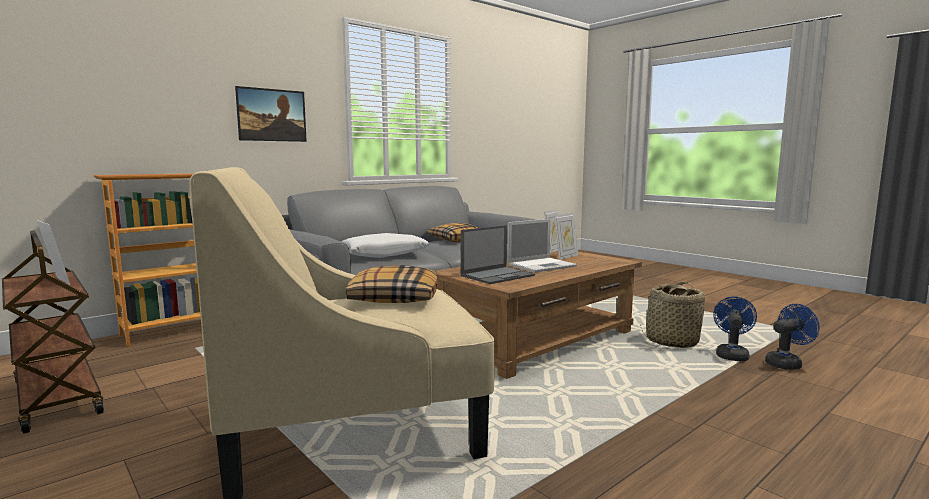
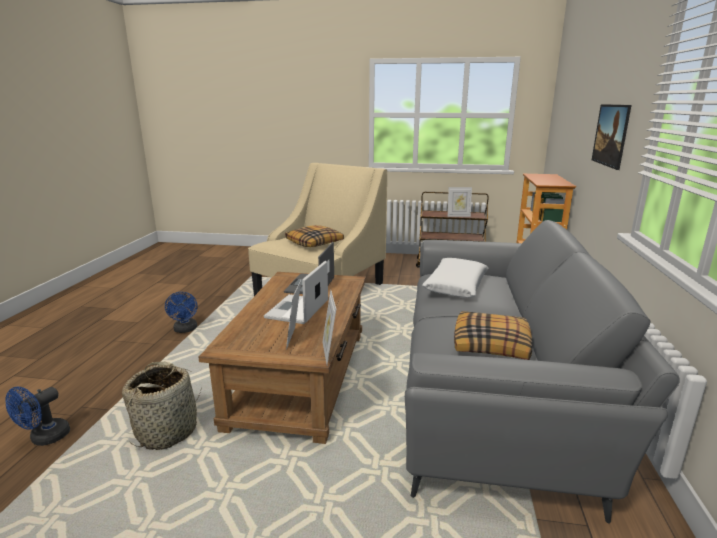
camera: 140 degrees right, 10 degrees up
blue fan [713,297,757,362] -> blue fan moved to [165,292,198,333]

